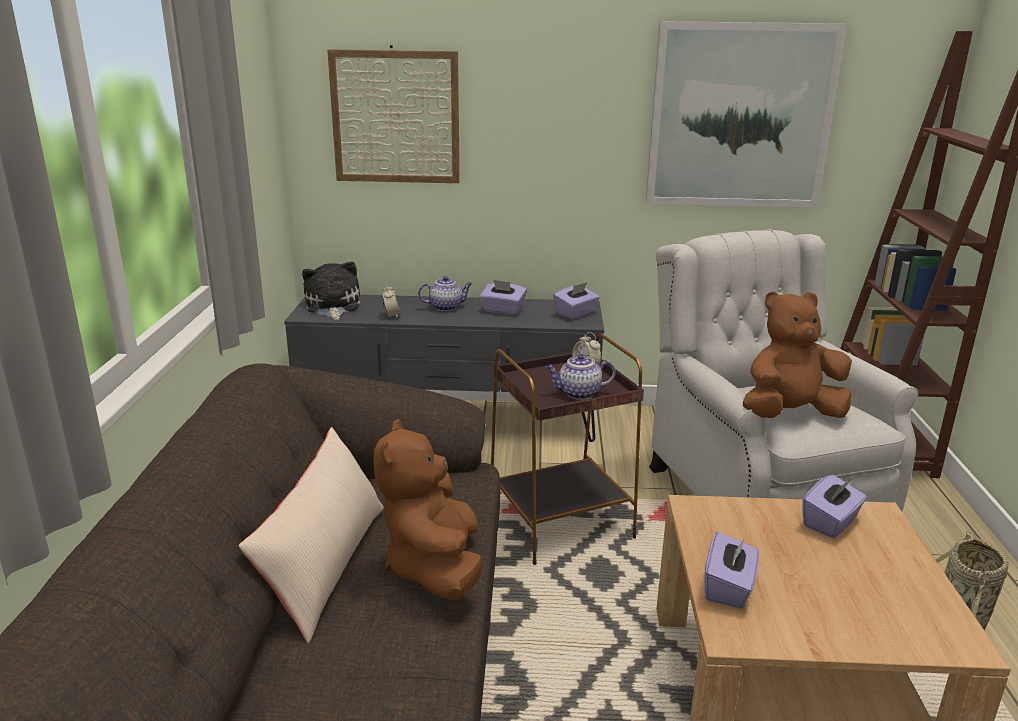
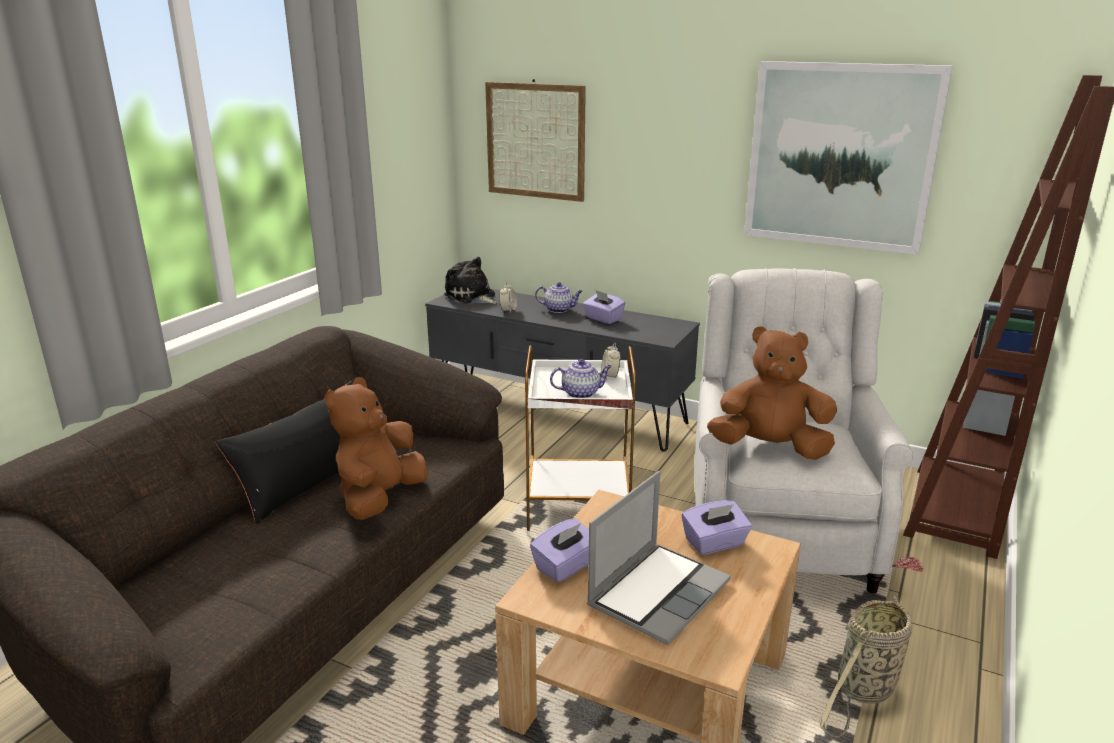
camera: 25 degrees right, 0 degrees up
beige pillow [239,427,384,643] -> black pillow [216,381,353,524]
plush toy [302,261,360,320] -> plush toy turned 60 degrees counterclockwise [444,257,497,304]
brown side table [491,333,644,565] -> white side table [525,345,636,535]
teapot [545,354,616,400] -> teapot turned 150 degrees clockwise [550,359,612,398]
purple tissue box [553,282,600,320] -> none
none -> laptop [587,471,731,645]

